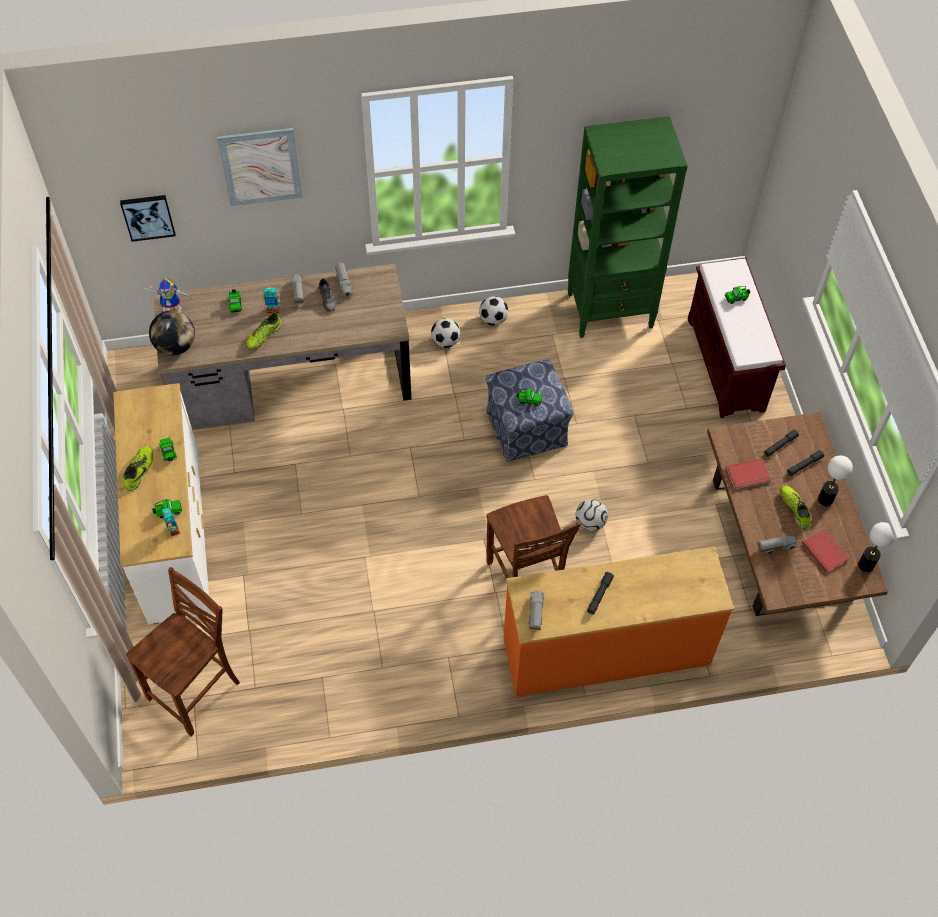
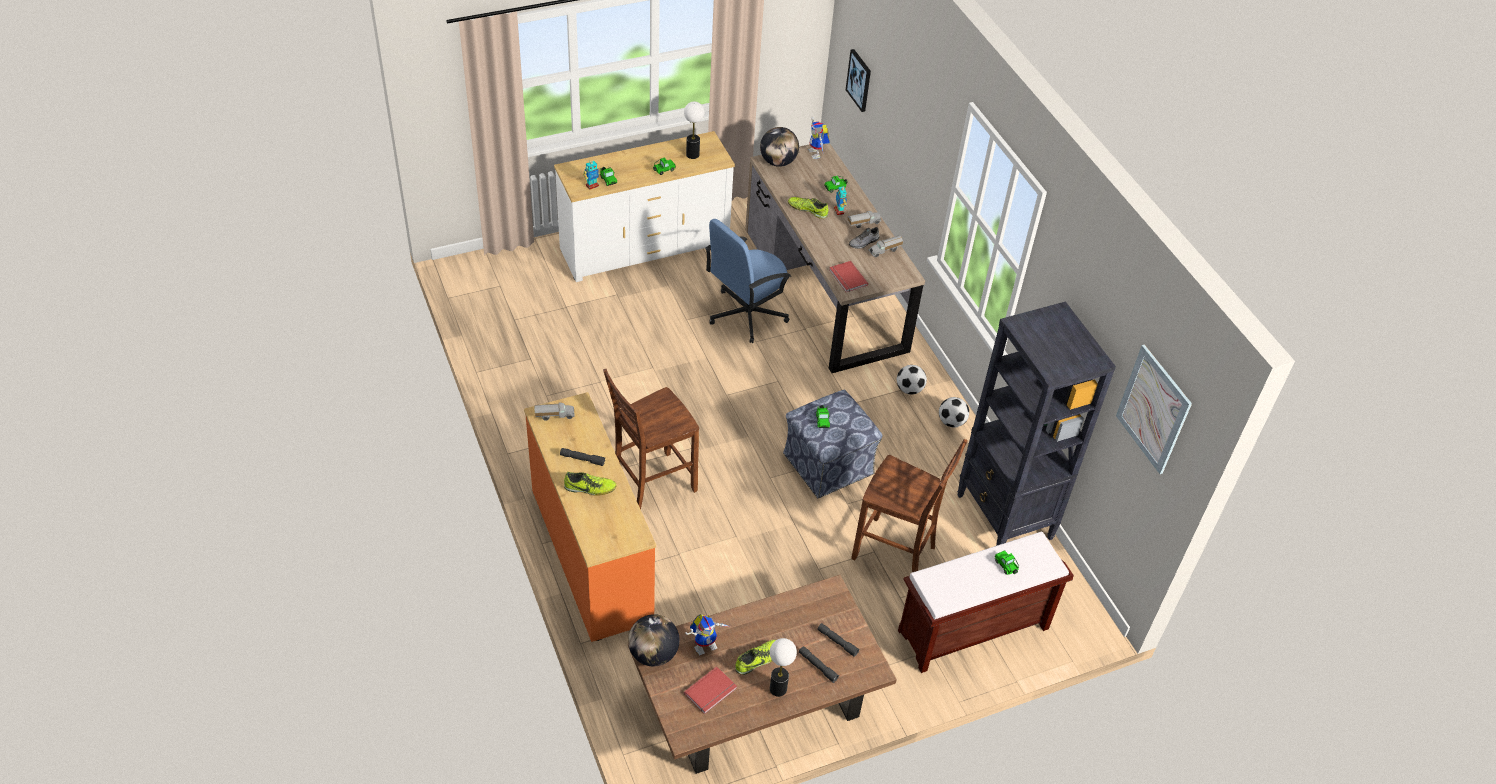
camera: 75 degrees right, 10 degrees down
shoe [122,445,153,491] -> shoe moved to [564,472,616,496]
brown chair [126,567,240,736] -> brown chair moved to [851,439,967,572]
picture [217,128,303,206] -> picture moved to [1116,344,1192,474]
green bookcase [568,116,688,338] -> black bookcase [957,301,1116,546]
football [576,499,608,531] -> none
red book [726,458,771,490] -> red book moved to [829,261,868,292]
toy truck [757,535,797,554] -> toy robot [685,614,730,656]
table lamp [858,522,895,572] -> table lamp moved to [684,102,704,159]
none -> globe [628,614,680,666]
none -> blue office chair [705,219,791,343]

